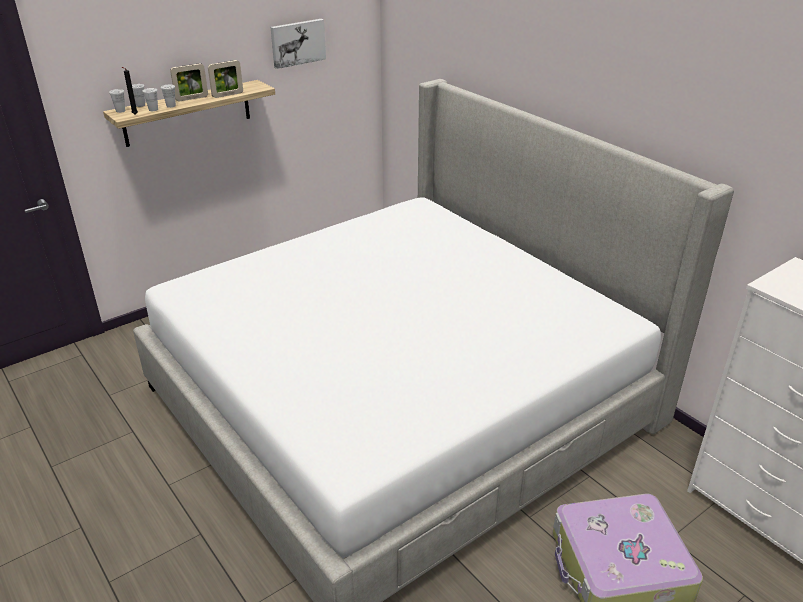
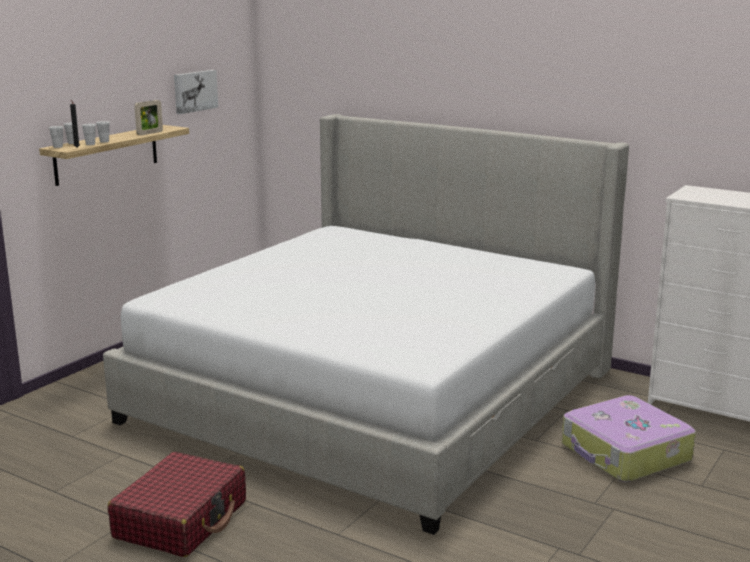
camera: 20 degrees left, 15 degrees down
picture frame [170,63,208,101] -> none
none -> red suitcase [108,452,246,557]

